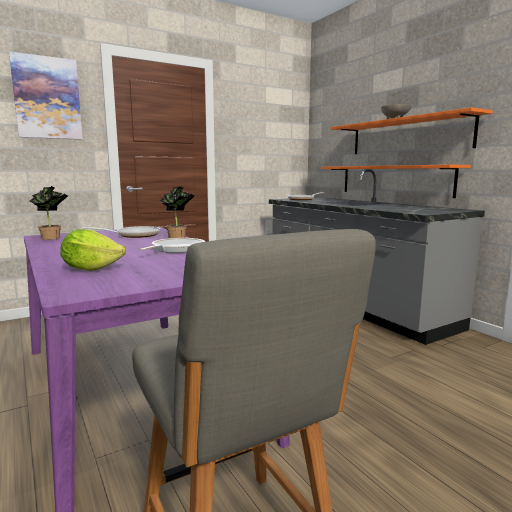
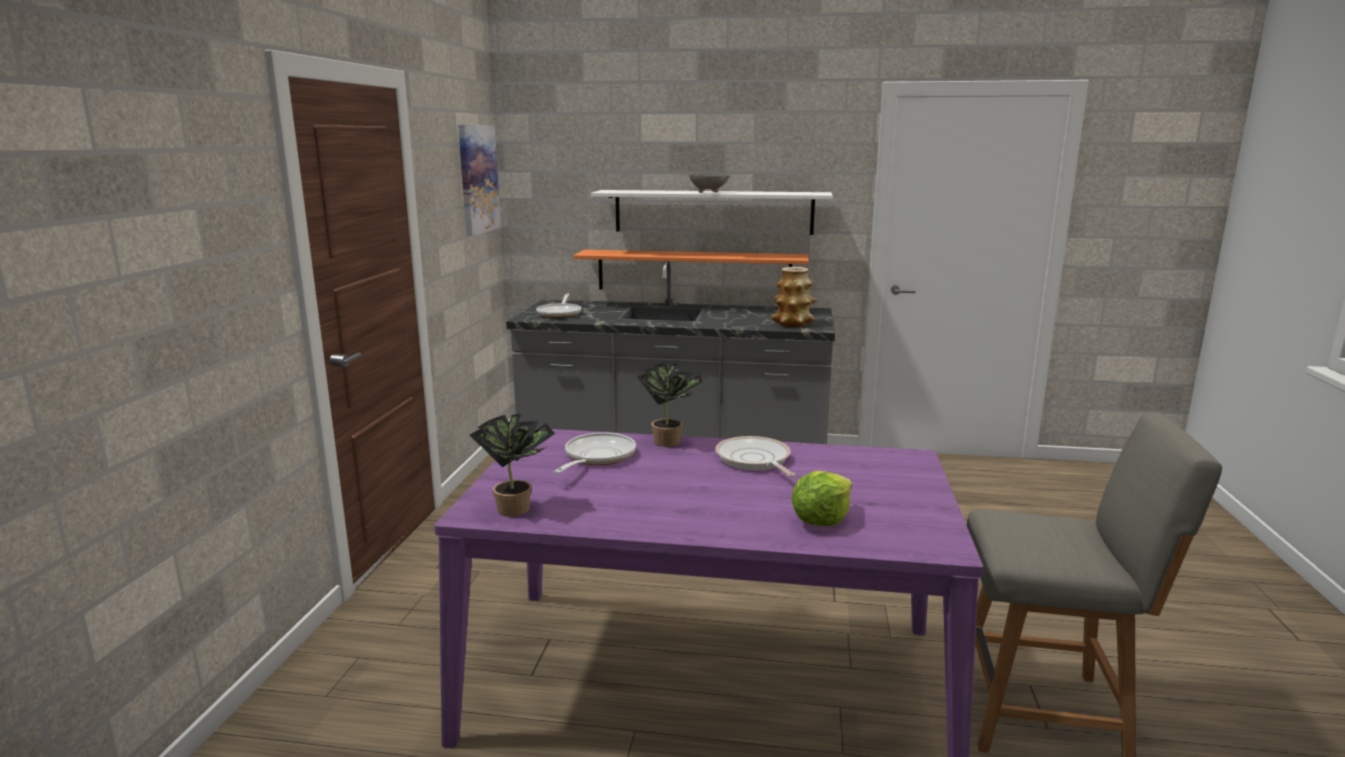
camera: 50 degrees left, 5 degrees up
picture [9,51,83,140] -> picture moved to [458,125,501,236]
orange shelf [330,107,493,154] -> white shelf [591,190,833,235]
none -> vase [771,267,817,327]

